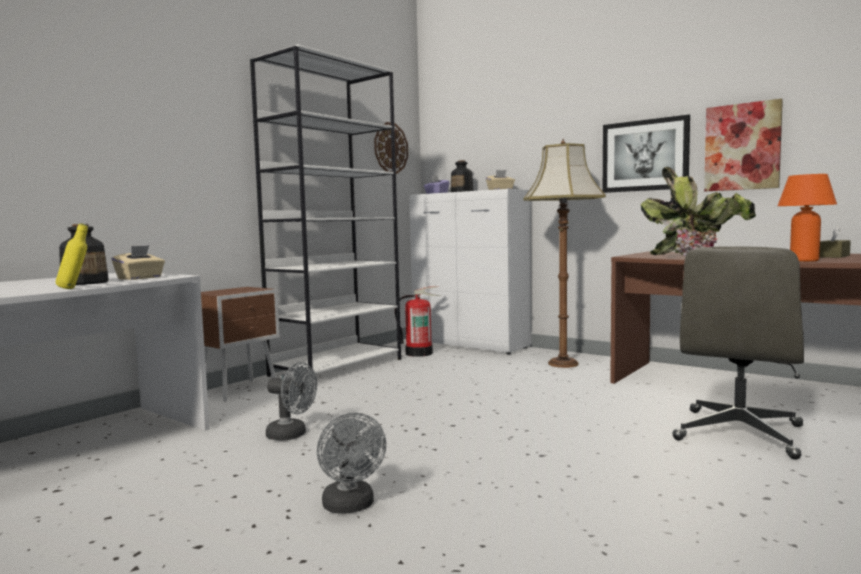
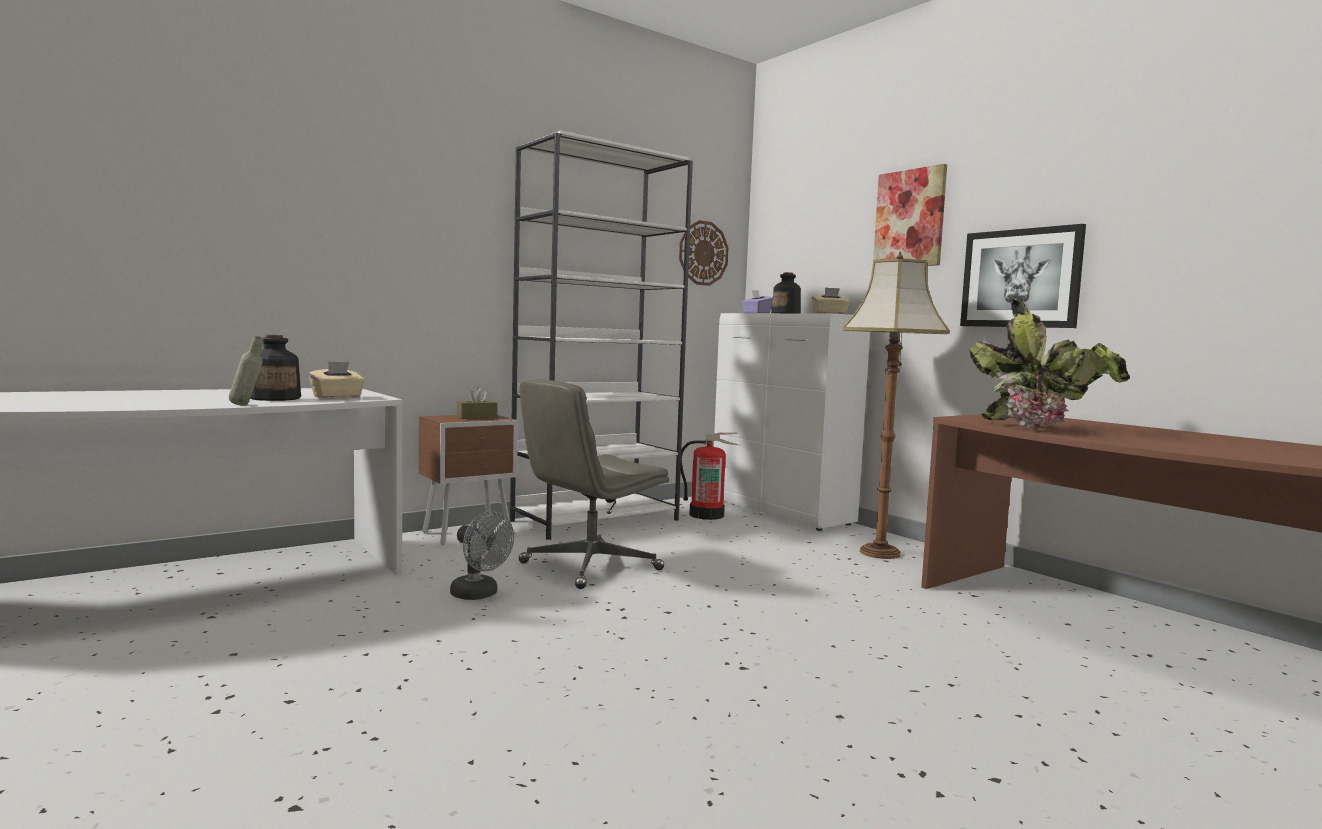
camera: 15 degrees right, 0 degrees up
yellow bottle [56,223,88,289] -> grey bottle [229,336,264,406]
grey fan [317,413,386,514] -> none
grey office chair [672,246,804,460] -> grey office chair moved to [519,379,669,589]
picture [704,99,783,191] -> picture moved to [873,164,947,266]
orange table lamp [778,174,837,262] -> none
brown tissue box [820,226,851,258] -> brown tissue box moved to [457,387,498,419]

